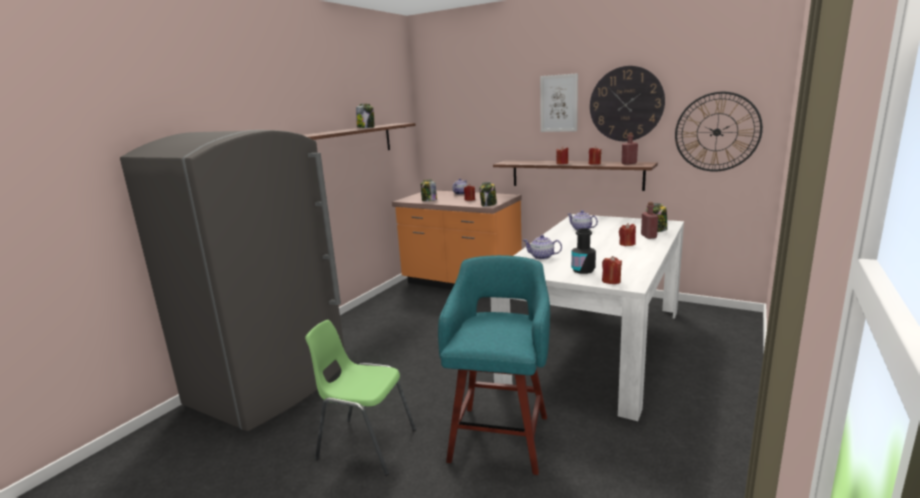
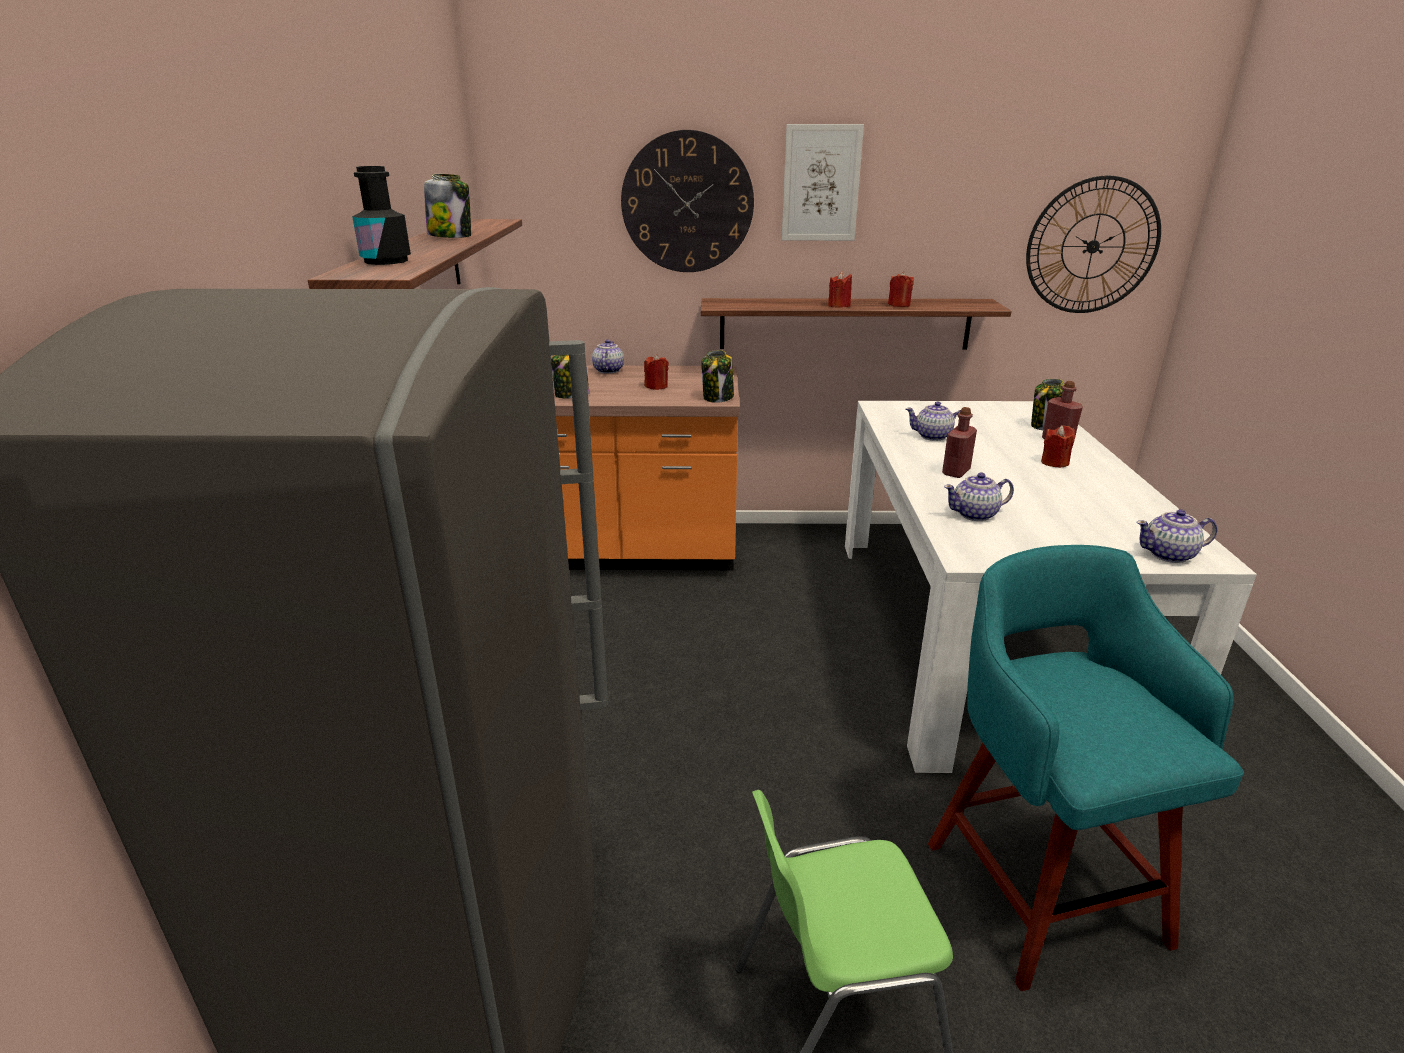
camera: 30 degrees left, 10 degrees up
black bottle [571,228,596,274] -> black bottle moved to [352,166,411,265]
wall clock [590,66,665,141] -> wall clock moved to [621,130,754,272]
red candle [602,256,622,284] -> teapot [1136,509,1217,563]
red bottle [621,133,638,165] -> red bottle moved to [942,407,977,478]

